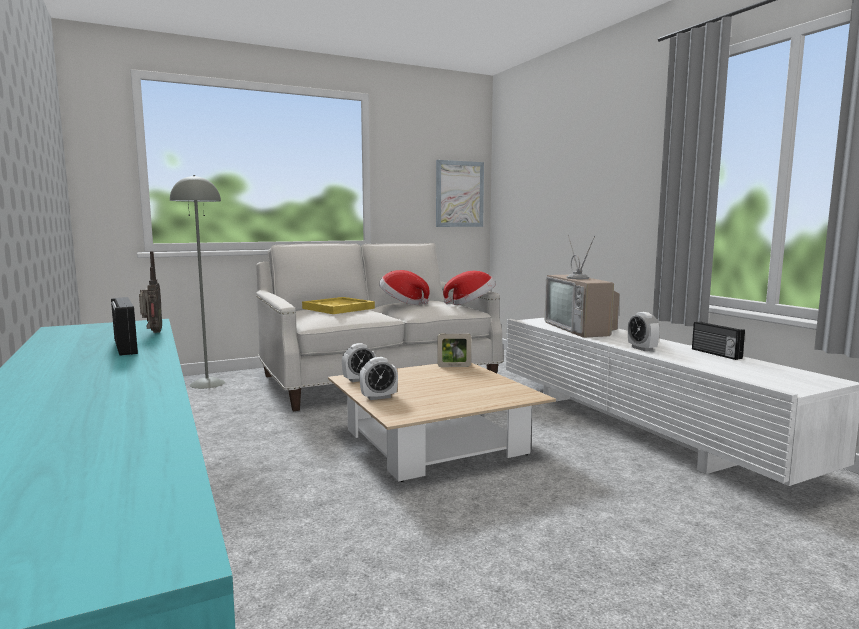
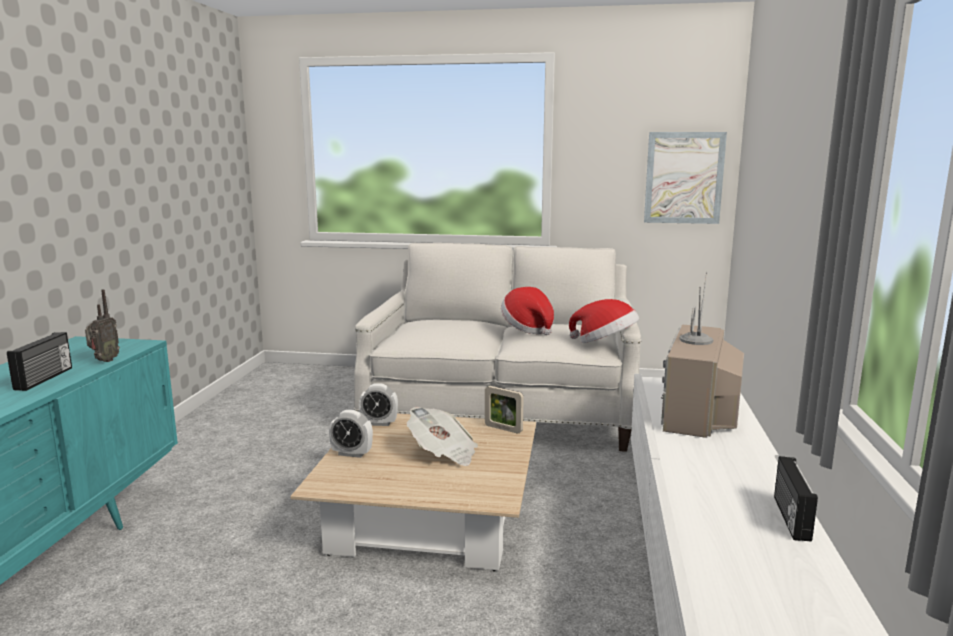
camera: 35 degrees right, 5 degrees up
grey floor lamp [170,175,225,389] -> none
yellow tray [302,297,375,314] -> none
alarm clock [628,312,660,351] -> none
none -> newspaper [407,407,478,466]

